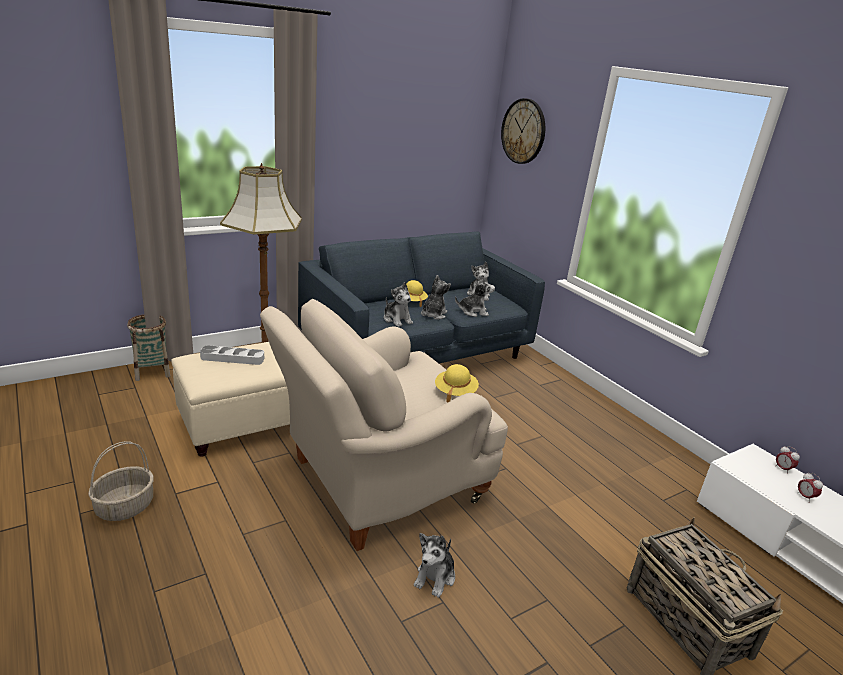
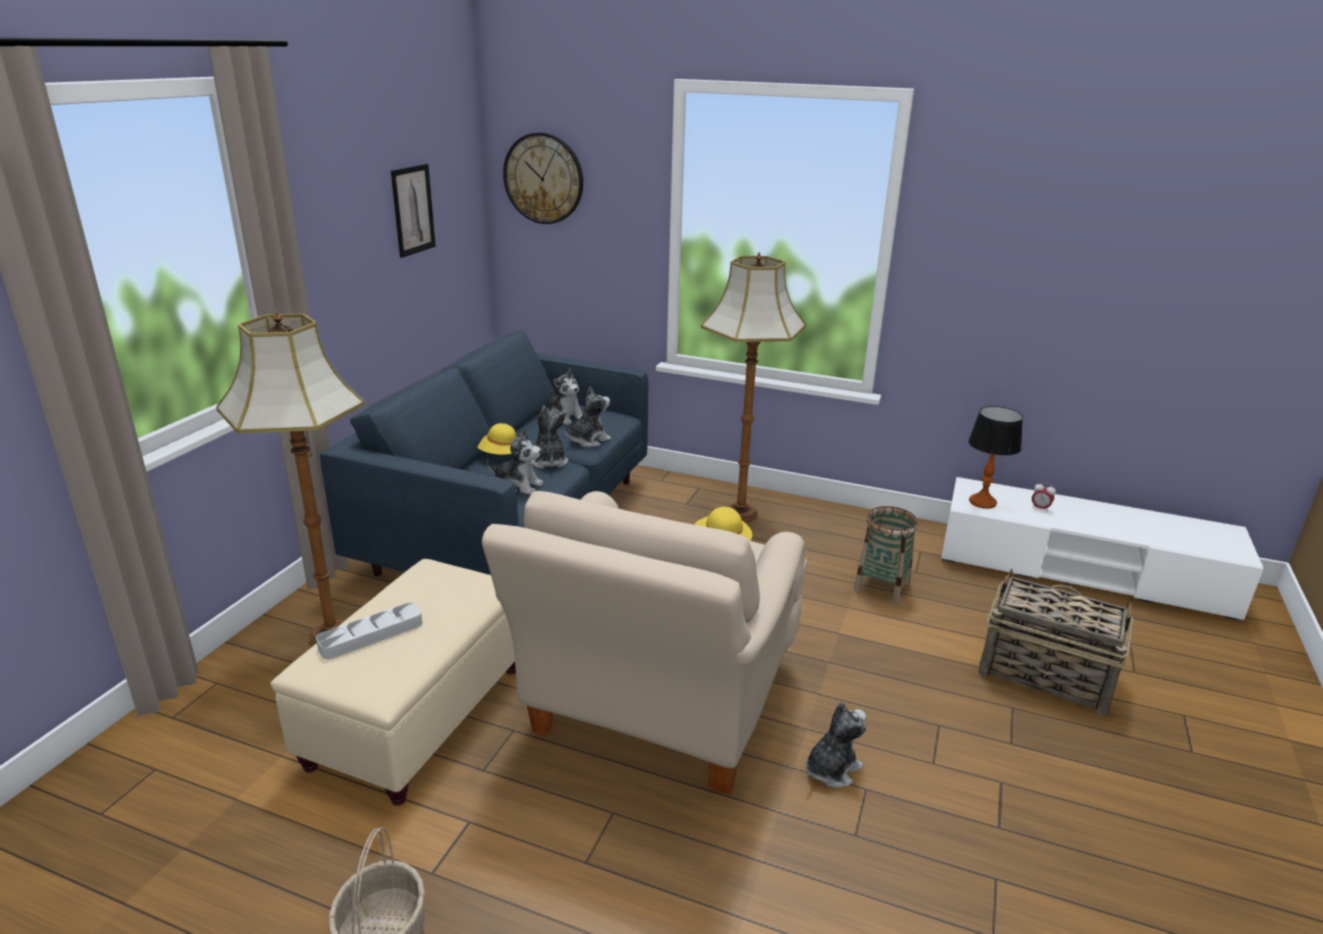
camera: 35 degrees left, 0 degrees up
basket [127,314,170,381] -> basket moved to [854,506,918,604]
plush toy [414,533,455,598] -> plush toy turned 120 degrees counterclockwise [806,702,866,788]
alarm clock [776,446,800,474] -> none
none -> picture [391,164,436,258]
none -> floor lamp [701,252,806,522]
none -> table lamp [968,406,1023,509]

